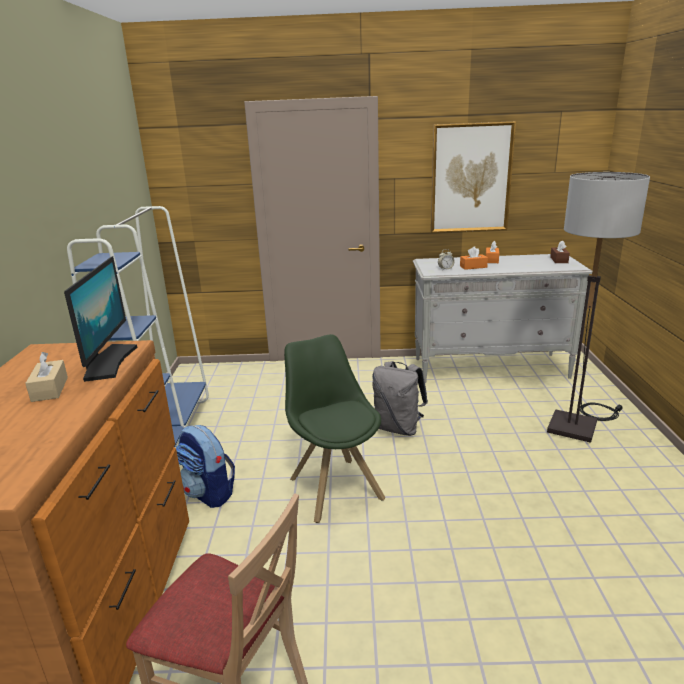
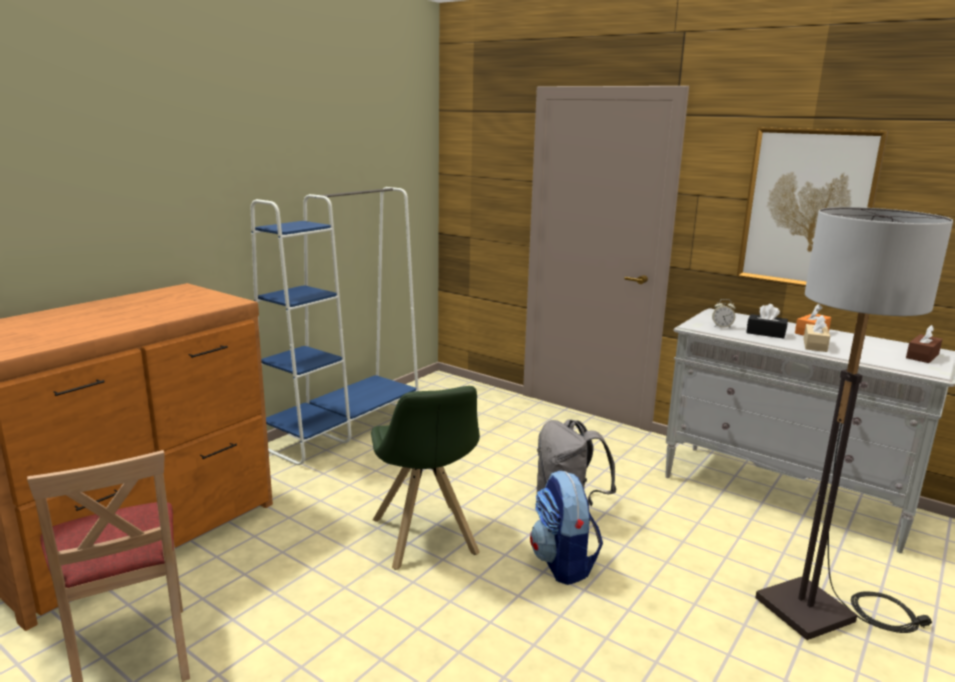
camera: 35 degrees right, 5 degrees down
beige tissue box [25,352,68,402] -> beige tissue box moved to [803,315,830,352]
monitor [64,256,137,382] -> none
backpack [176,425,235,508] -> backpack moved to [530,470,603,585]
green chair [284,334,385,523] -> green chair turned 150 degrees clockwise [371,386,480,570]
orange tissue box [460,246,488,270] -> black tissue box [746,304,788,339]

